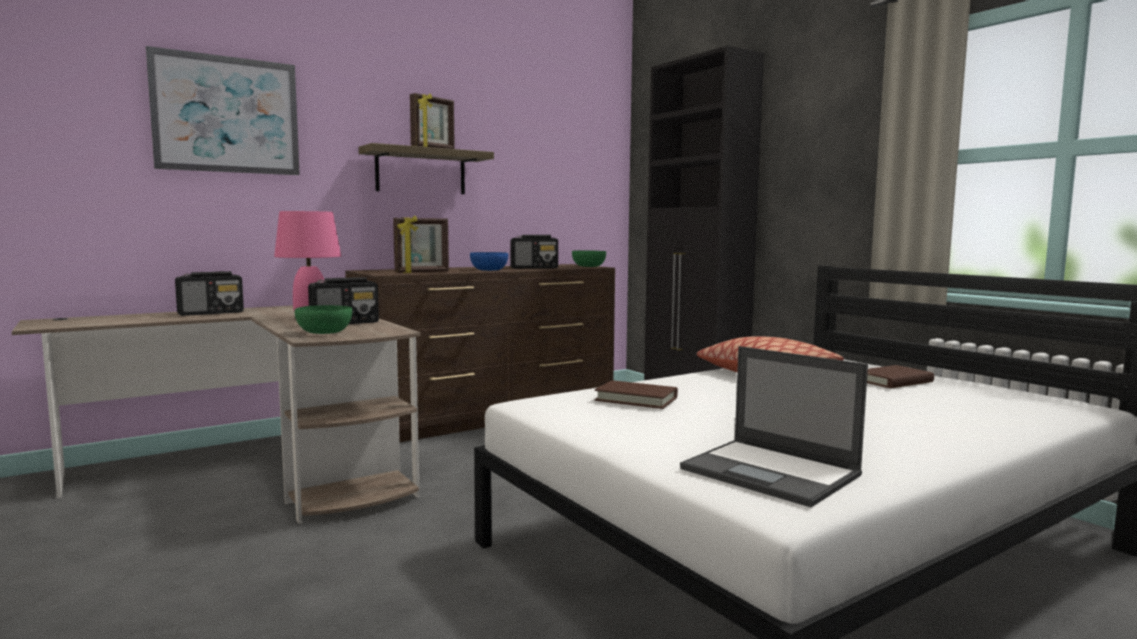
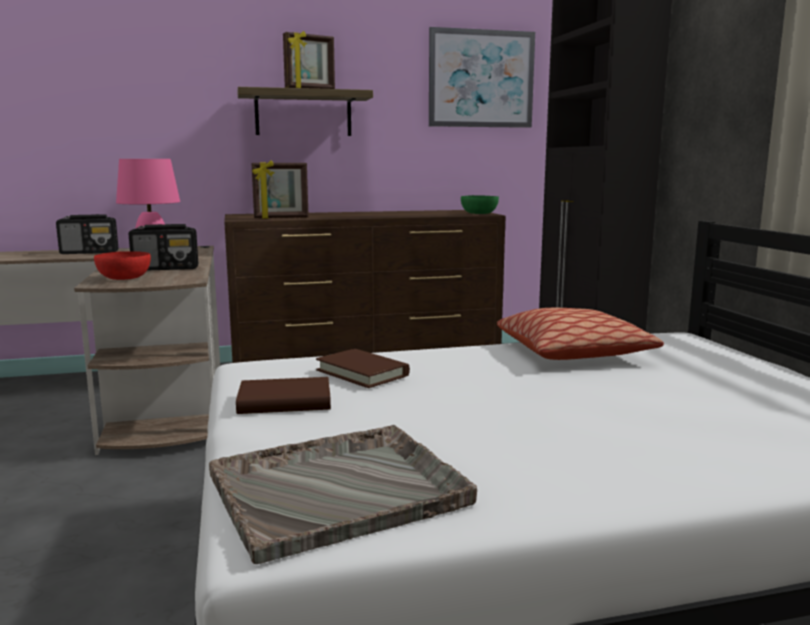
camera: 20 degrees right, 5 degrees up
picture [146,46,300,175] -> picture moved to [429,27,535,128]
green bowl [295,305,352,334] -> red bowl [94,251,151,280]
blue bowl [470,252,508,271] -> none
radio [510,235,558,269] -> none
laptop [680,346,868,507] -> grey tray [209,425,477,564]
brown book [867,365,934,388] -> brown book moved to [236,377,331,414]

